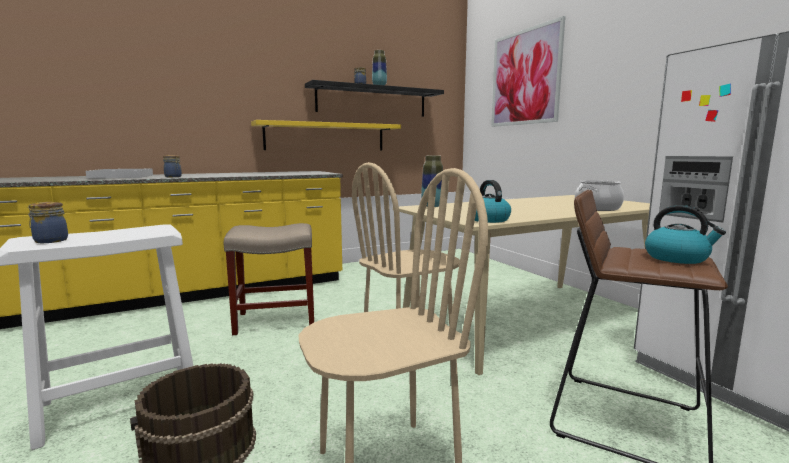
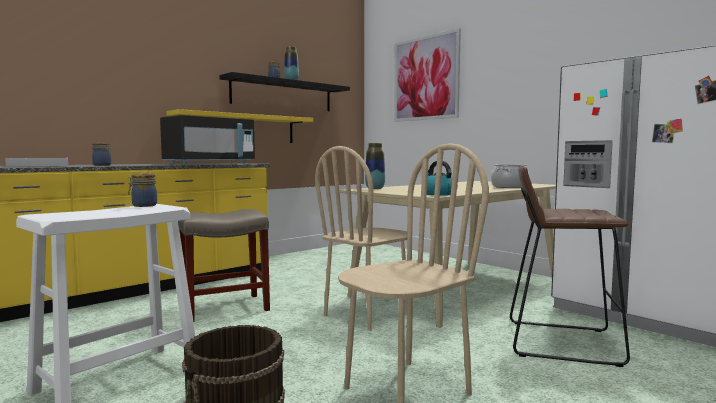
camera: 15 degrees left, 5 degrees down
jar [28,202,68,243] -> jar moved to [128,174,157,207]
kettle [645,205,726,264] -> none
none -> black microwave [160,115,255,165]

